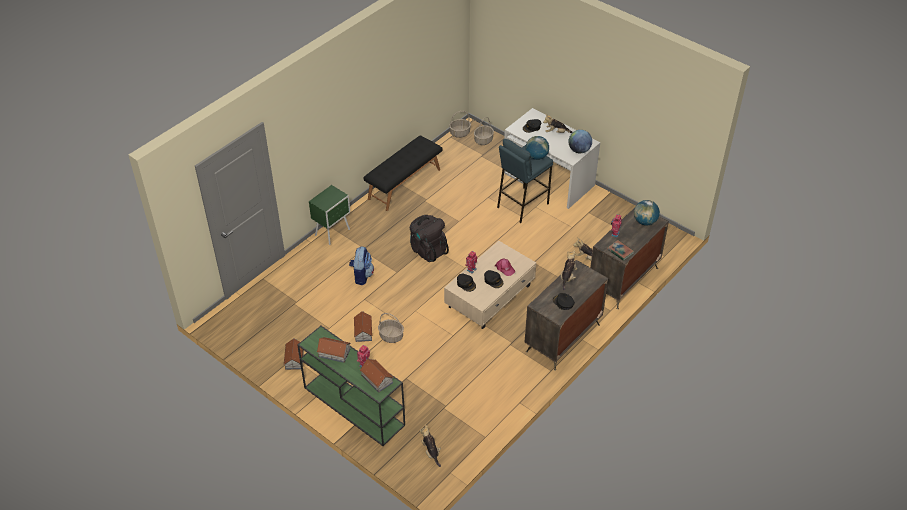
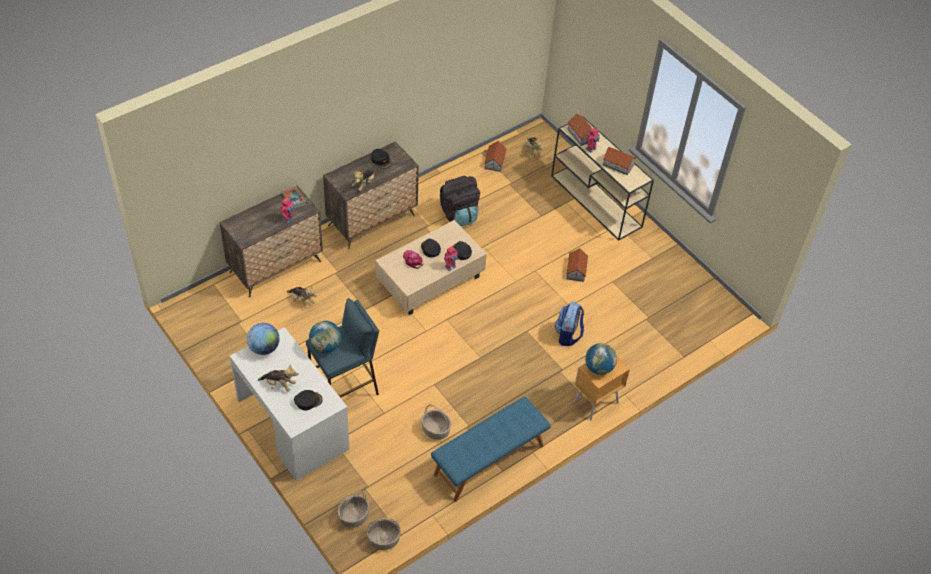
camera: 170 degrees left, 5 degrees up
toy house [283,338,304,370] -> toy house moved to [484,141,507,172]
green console table [297,326,405,446] -> beige console table [551,116,654,241]
green nightstand [309,185,350,245] -> brown nightstand [574,356,630,420]
black bench [364,135,443,211] -> blue bench [431,397,551,502]
basket [378,313,404,343] -> basket moved to [421,404,451,440]
black backpack [410,215,449,262] -> black backpack moved to [440,176,480,226]
globe [634,200,660,226] -> globe moved to [585,343,617,375]

